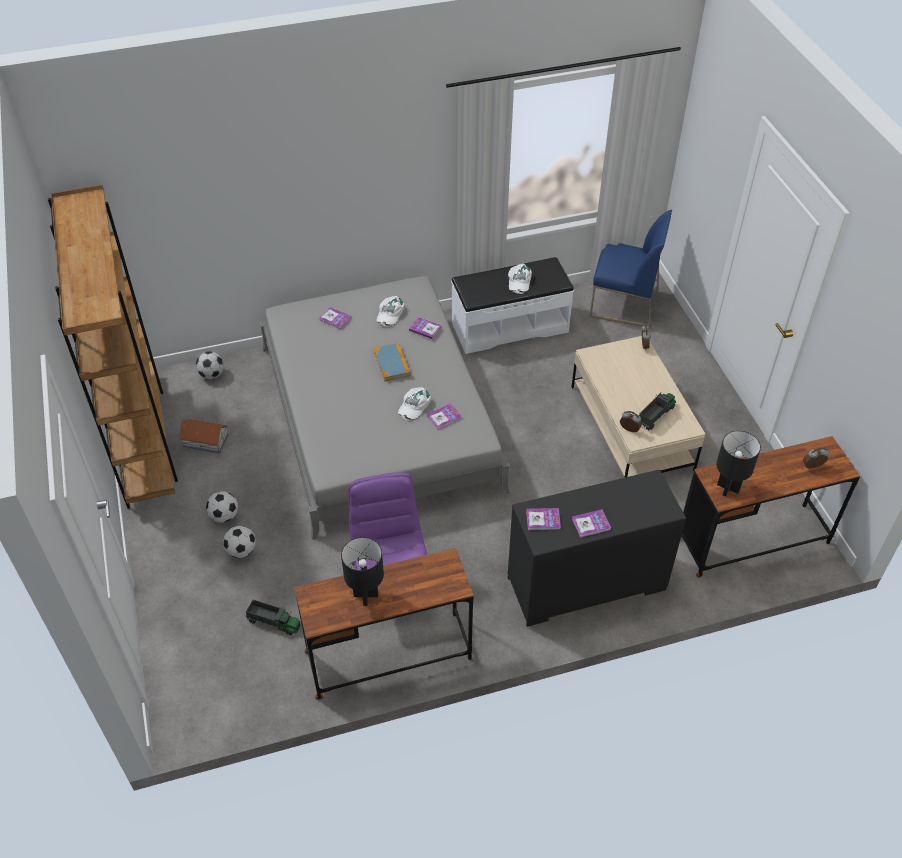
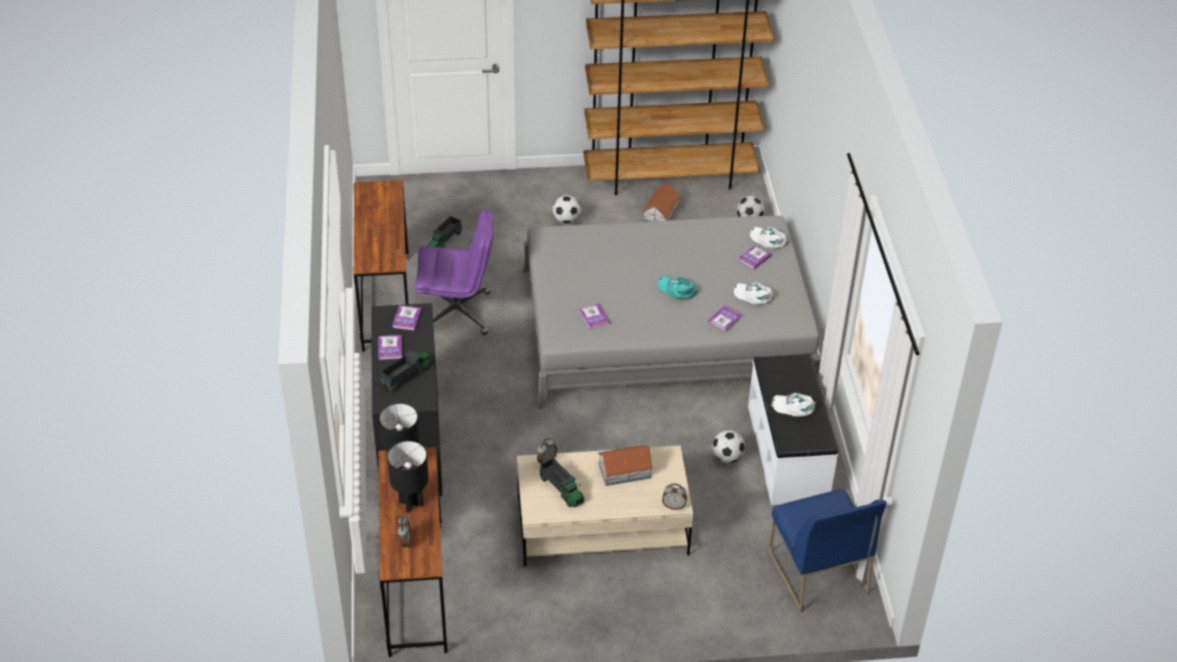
camera: 100 degrees right, 5 degrees down
football [223,526,256,558] -> football moved to [712,430,745,463]
black table lamp [341,537,384,606] -> black table lamp moved to [387,441,429,513]
book [374,343,411,382] -> turquoise cap [658,276,699,299]
white cap [398,387,431,421] -> white cap moved to [750,227,790,248]
blue chair [590,210,672,328] -> blue chair turned 45 degrees counterclockwise [768,489,887,612]
none -> toy truck [380,350,432,391]
none -> toy house [598,445,653,486]

